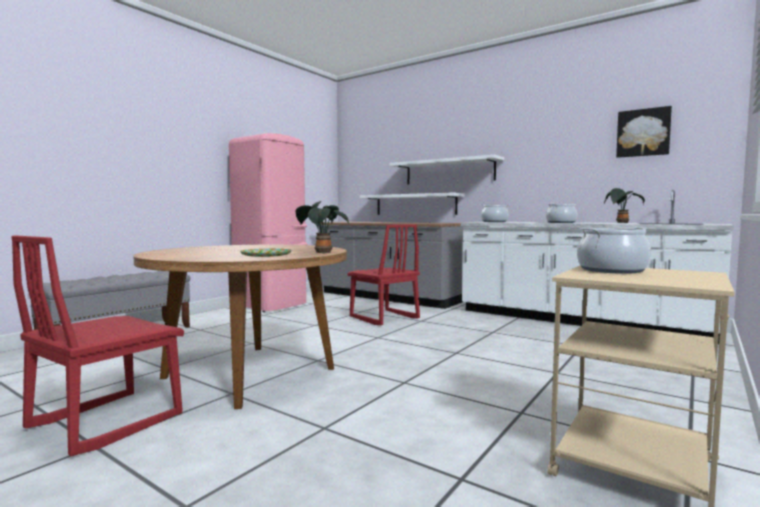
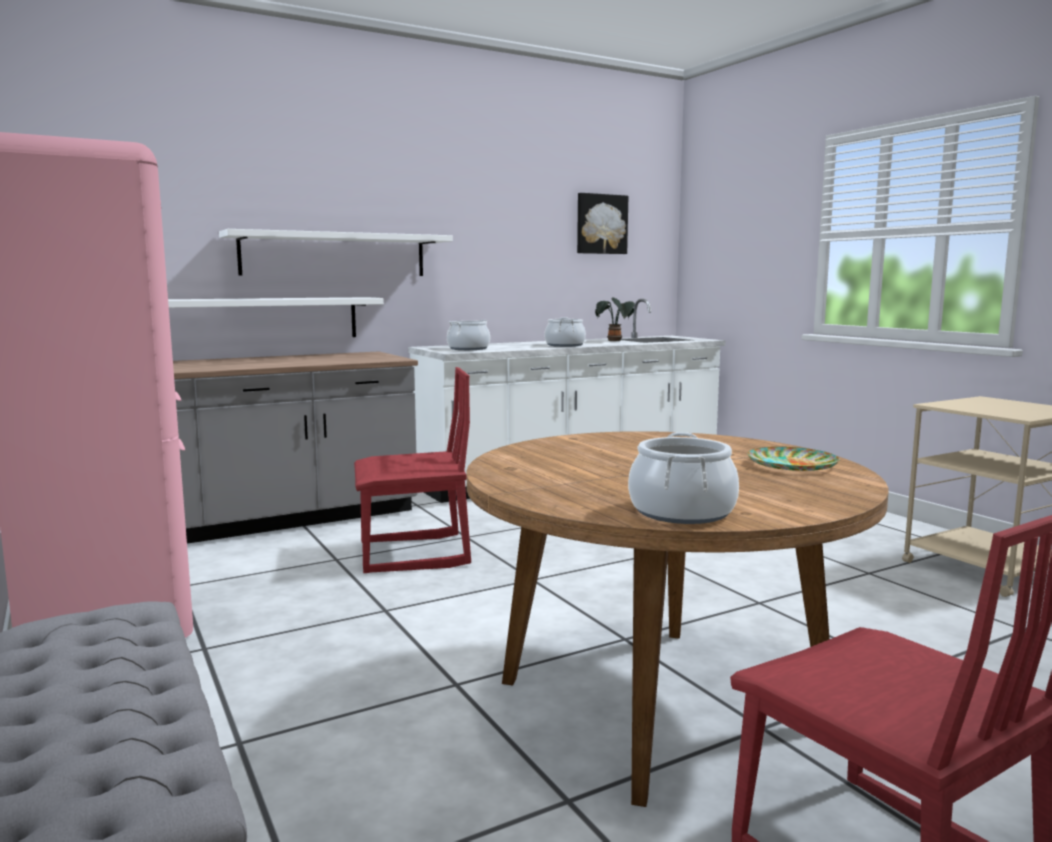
camera: 65 degrees left, 5 degrees up
potted plant [296,201,349,254] -> none
cooking pot [577,227,651,274] -> cooking pot moved to [628,432,739,524]

